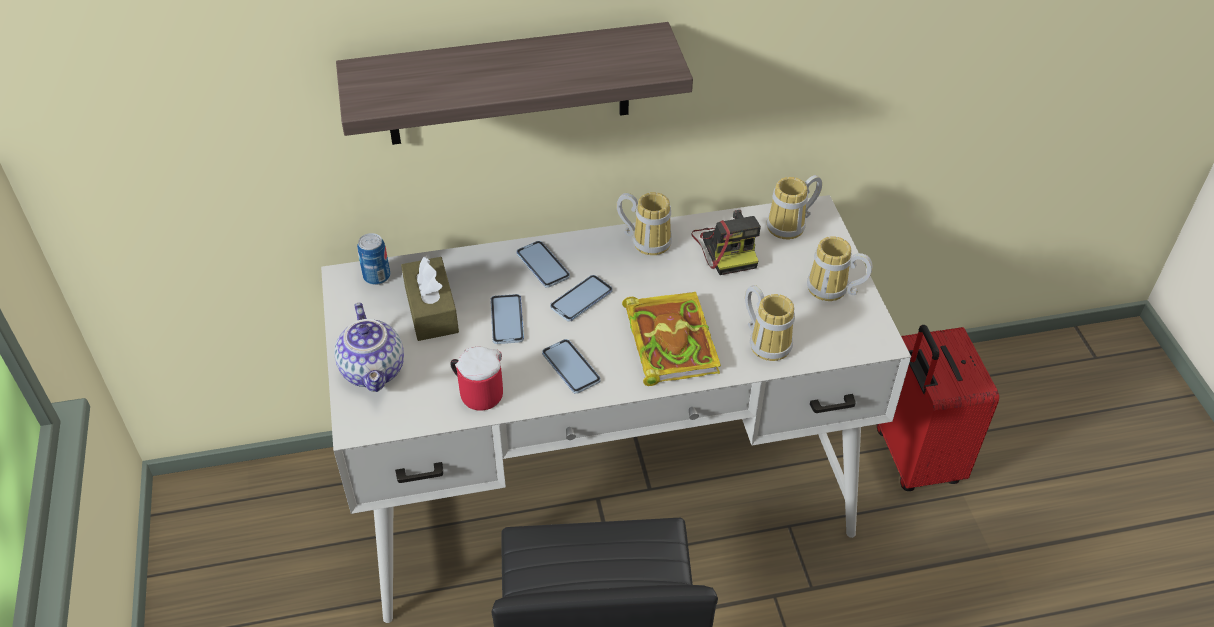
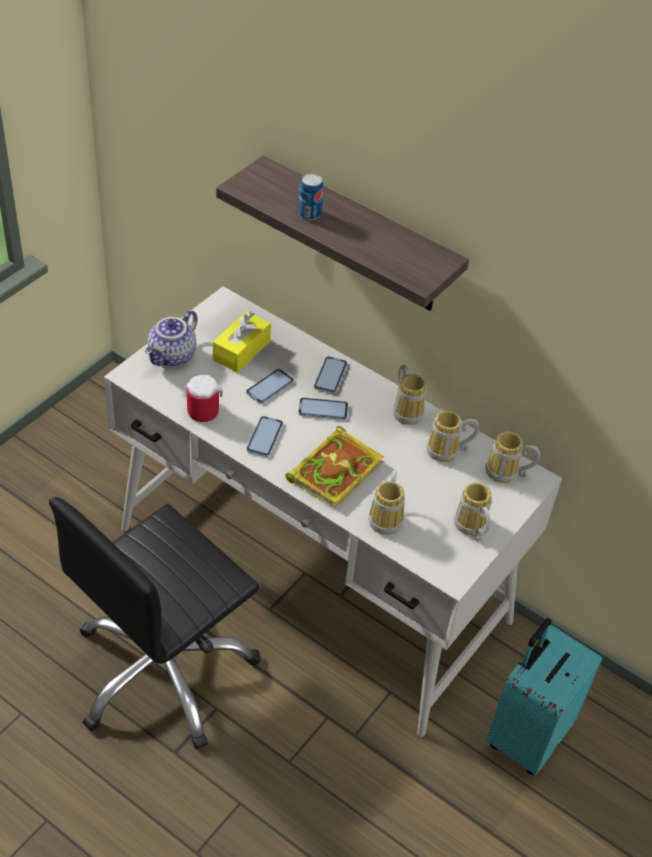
camera: 45 degrees right, 0 degrees up
can [357,233,390,285] -> can moved to [298,174,323,220]
brown tissue box [401,256,459,341] -> yellow tissue box [213,311,271,373]
camera [691,210,761,275] -> mug [426,411,479,462]
red suitcase [877,325,999,491] -> turquoise suitcase [486,618,603,775]

